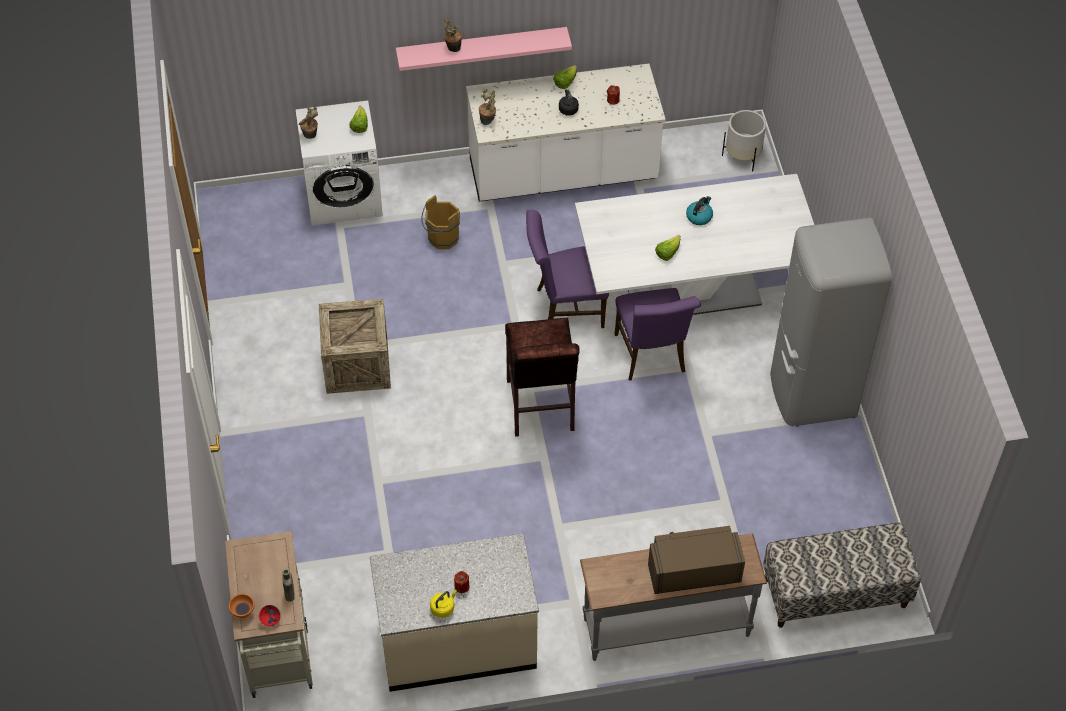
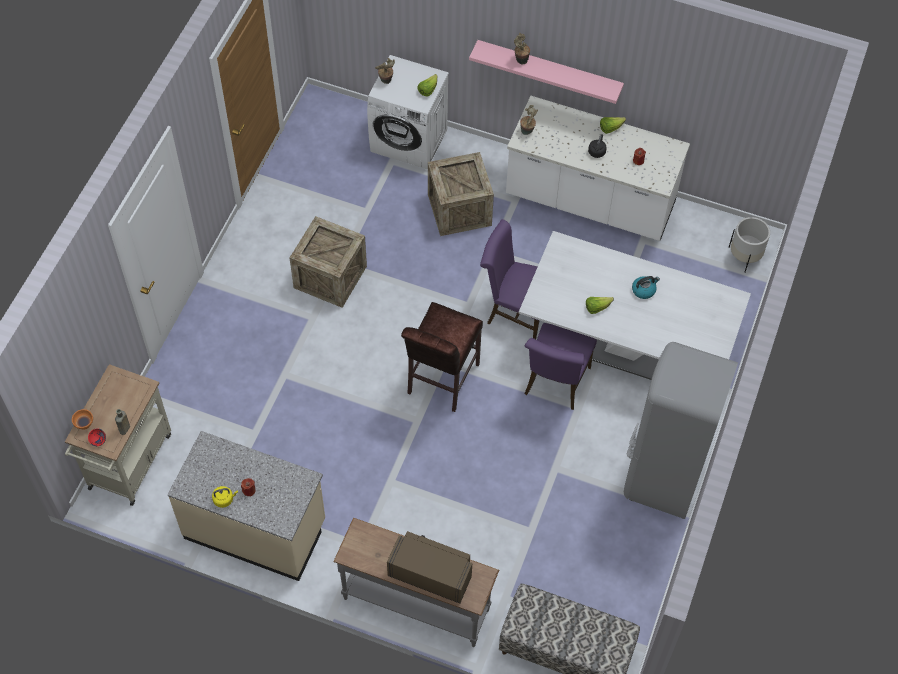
camera: 30 degrees right, 5 degrees up
brown bucket [421,195,460,249] -> crate [428,152,494,236]

